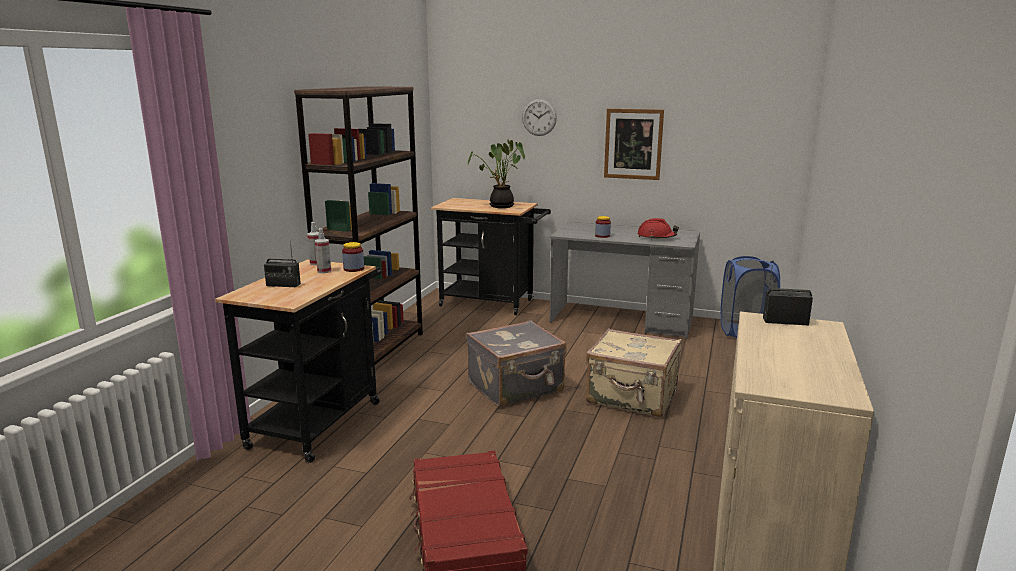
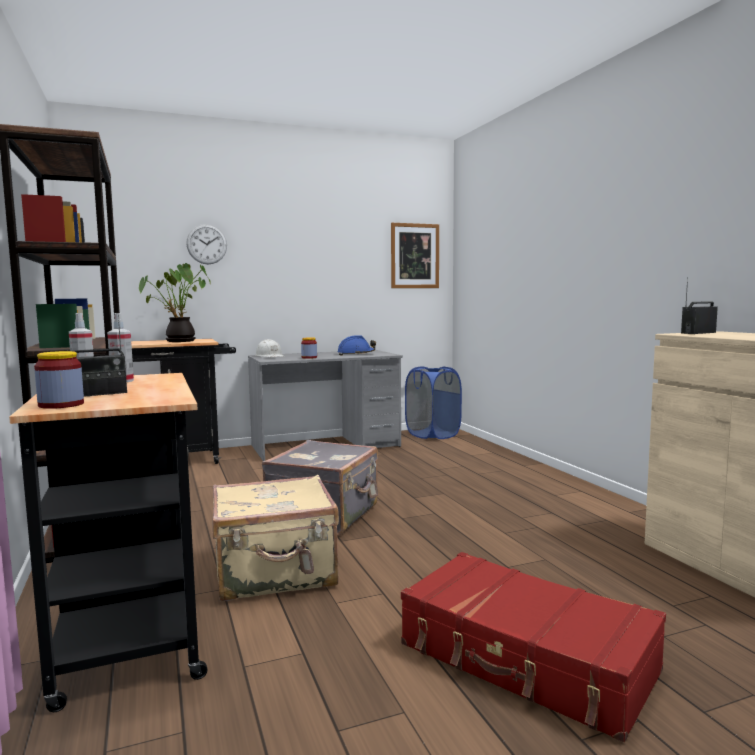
camera: 40 degrees left, 10 degrees down
jar [342,242,364,272] -> jar moved to [34,351,84,409]
beige suitcase [586,329,682,418] -> beige suitcase moved to [213,475,339,601]
picture [604,109,664,180] -> picture moved to [391,223,439,288]
red hard hat [637,218,679,239] -> blue hard hat [338,335,376,356]
none -> white hard hat [255,339,284,357]

